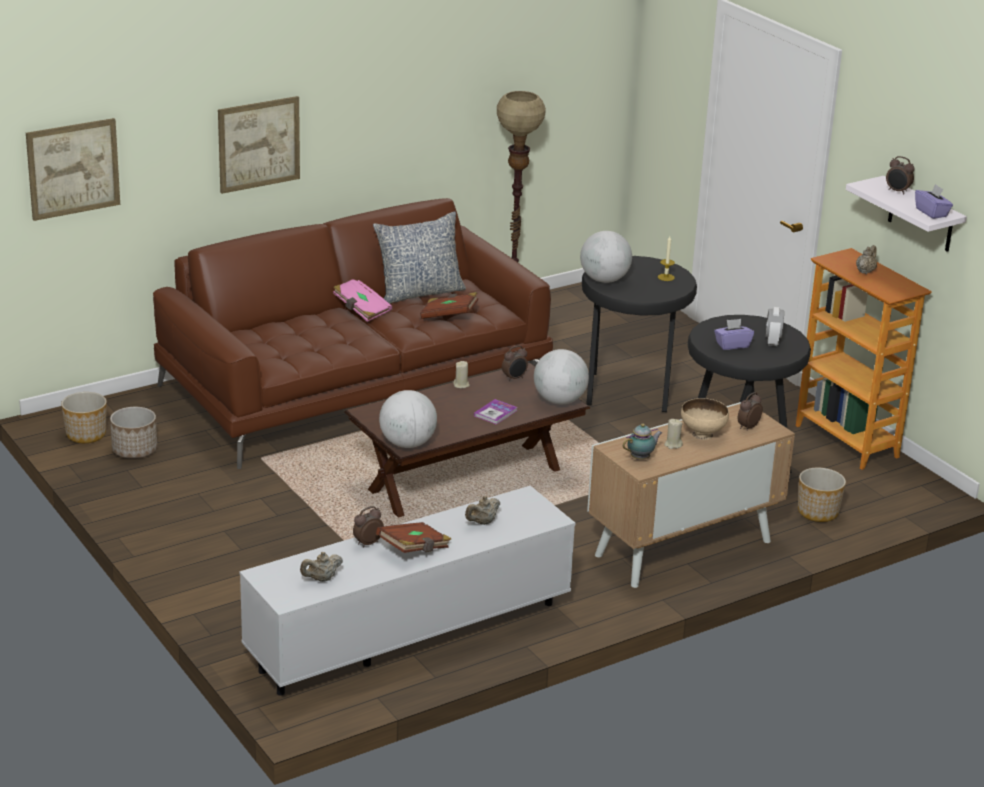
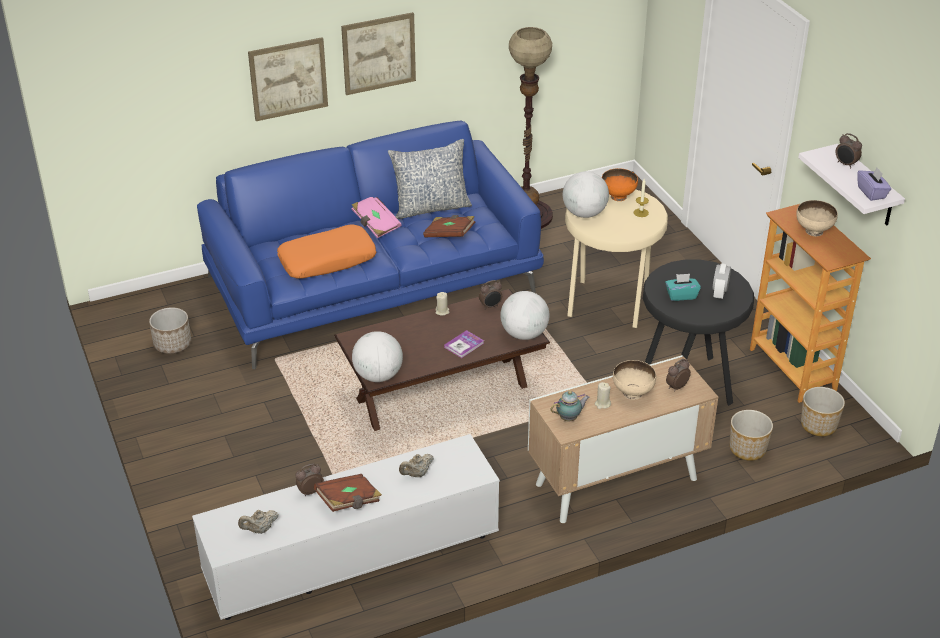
camera: 10 degrees right, 10 degrees up
picture [26,118,120,221] -> picture moved to [341,12,416,95]
planter [61,392,107,443] -> planter moved to [801,387,845,436]
brown sofa [153,198,553,469] -> blue sofa [197,121,544,369]
black stool [582,256,697,412] -> beige stool [565,189,668,328]
purple tissue box [714,319,754,350] -> turquoise tissue box [665,274,701,301]
beige teapot [856,245,877,274] -> beige bowl [796,200,838,236]
none -> orange pillow [277,224,376,279]
none -> orange bowl [602,168,638,201]

